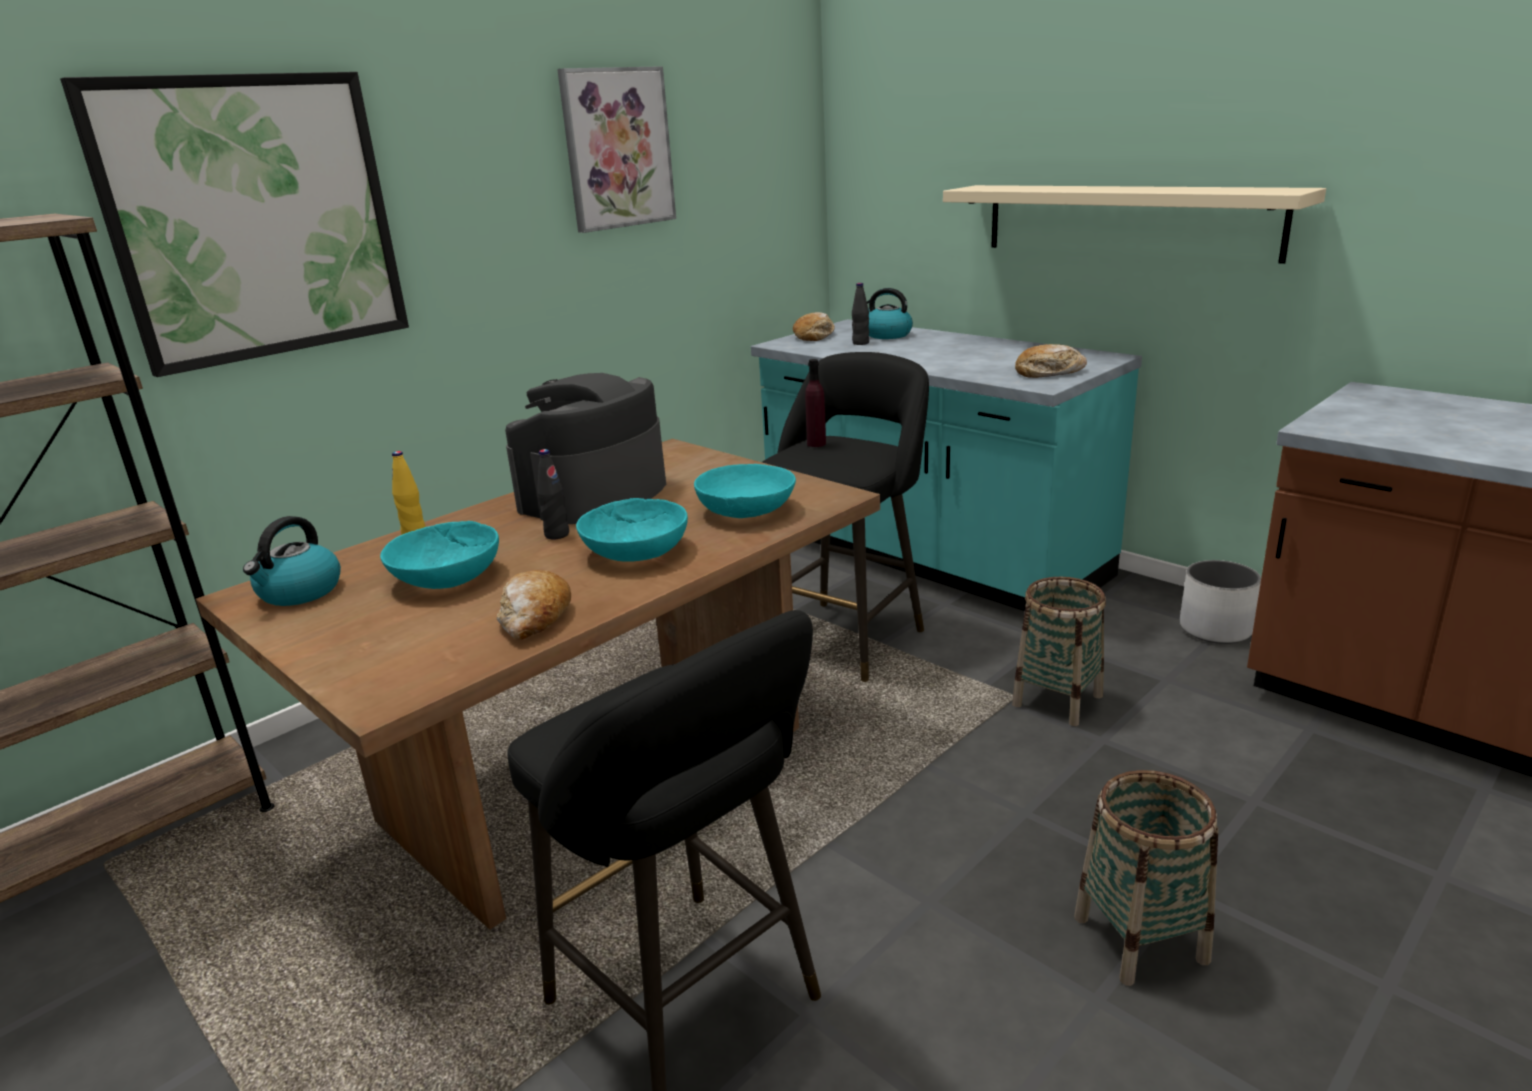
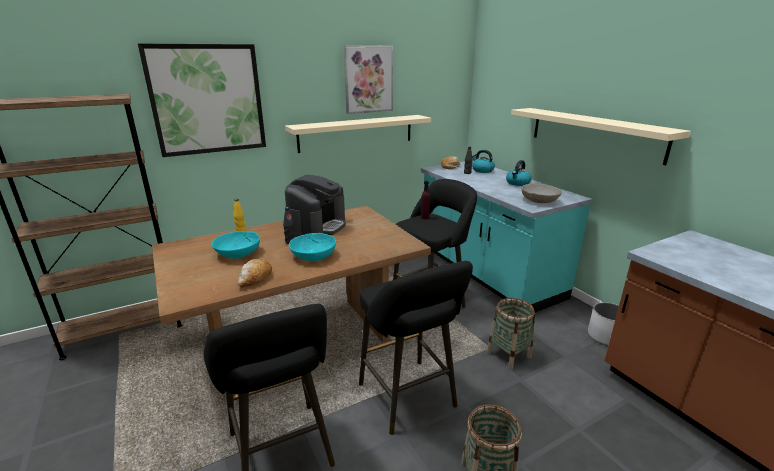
camera: 15 degrees right, 0 degrees up
kettle [243,516,341,606] -> kettle moved to [506,160,531,186]
coffee machine [505,373,666,524] -> coffee machine turned 150 degrees clockwise [285,175,346,237]
turquoise bowl [694,464,796,518] -> none
bread [1015,344,1087,378] -> grey bowl [521,184,562,203]
none -> beige shelf [285,115,431,153]
none -> black stool [359,261,473,435]

